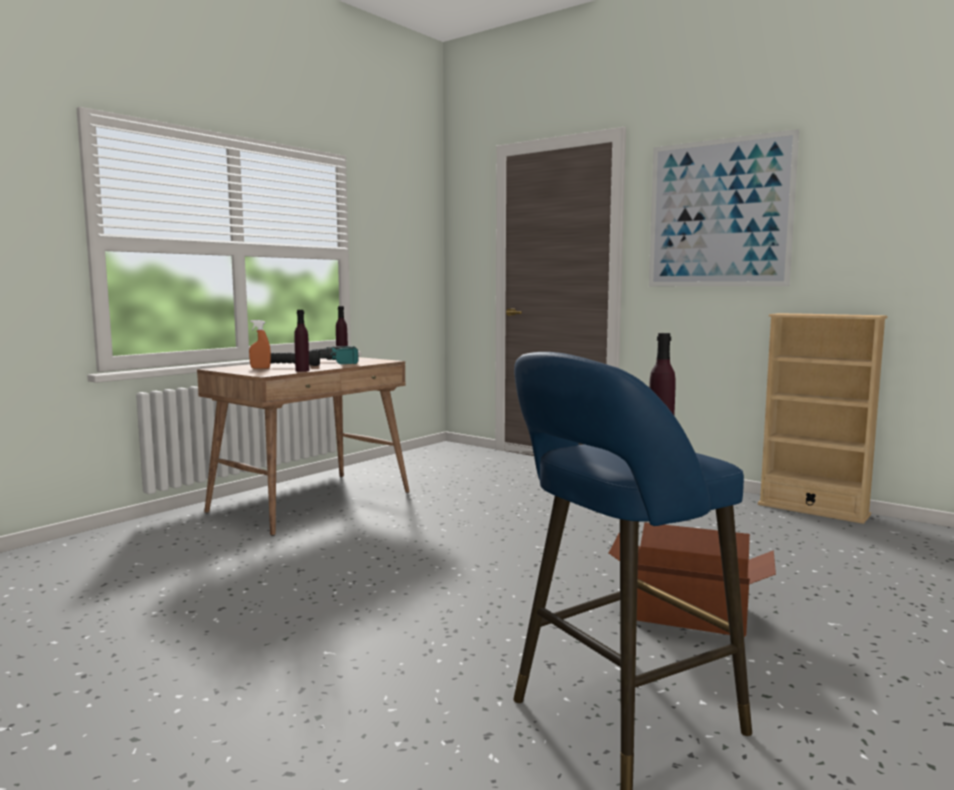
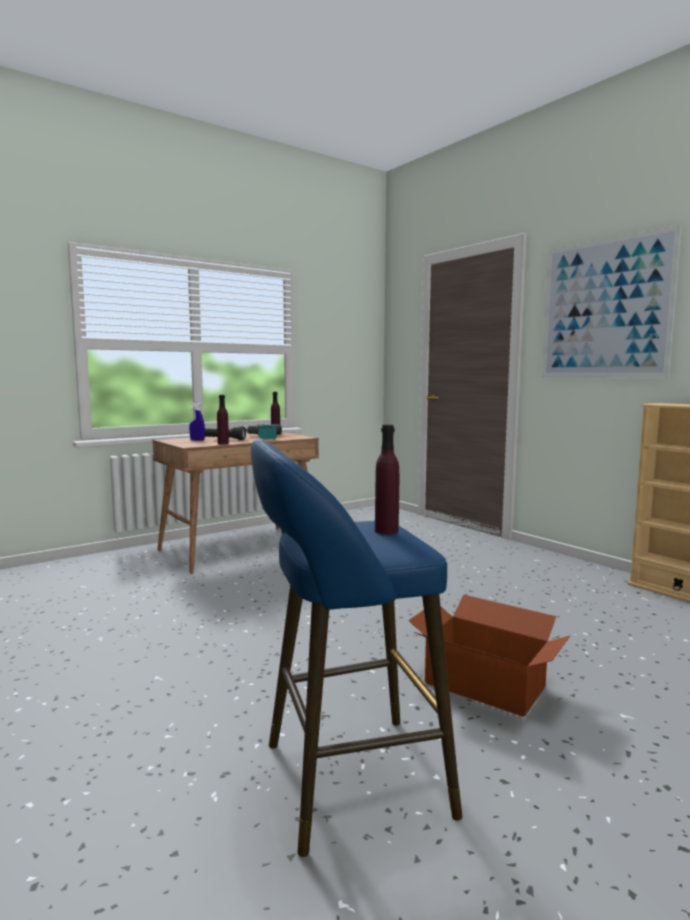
camera: 15 degrees right, 0 degrees up
orange spray bottle [249,320,271,369] -> blue spray bottle [189,402,205,441]

